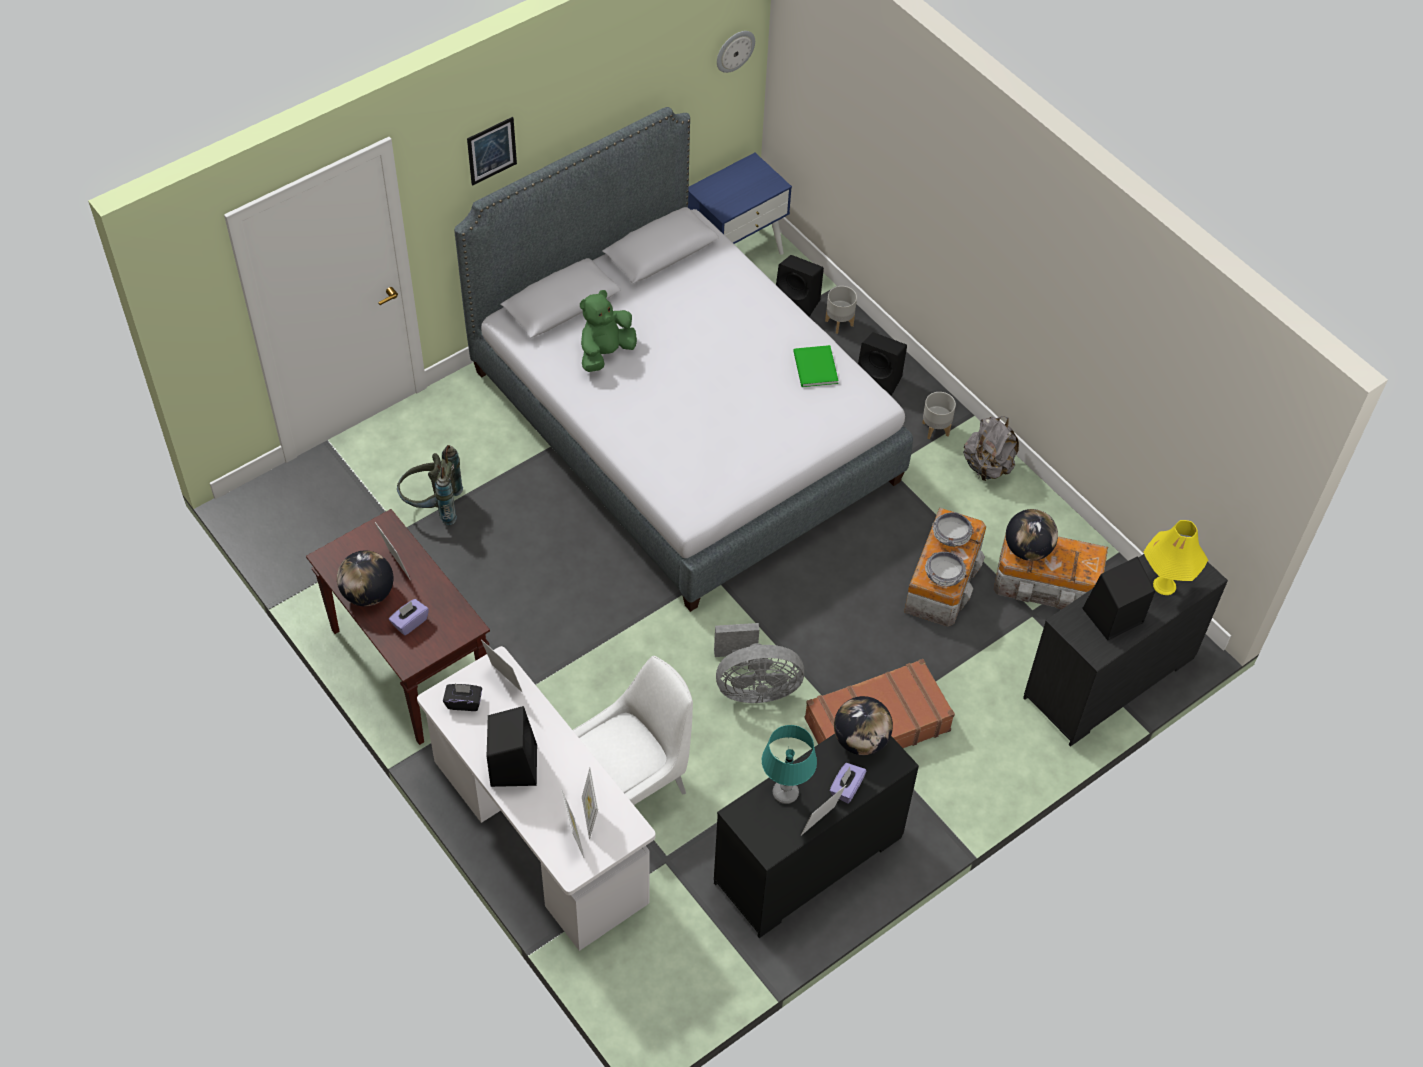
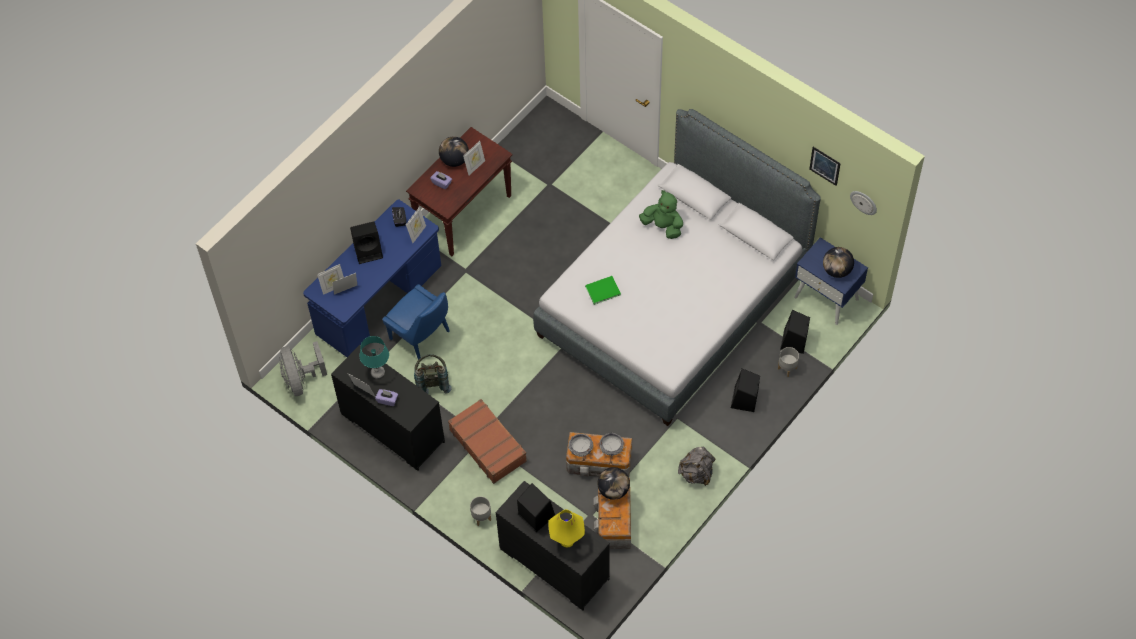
camera: 80 degrees right, 5 degrees up
grey backpack [397,445,463,525] -> grey backpack moved to [414,354,451,394]
white desk [417,646,656,951] -> blue desk [303,200,441,357]
picture [467,117,517,186] -> picture moved to [809,147,841,186]
white chair [573,656,693,805] -> blue chair [382,284,450,360]
grey fan [714,623,804,703] -> grey fan moved to [279,341,327,396]
green book [793,345,839,387] -> green book moved to [585,276,621,305]
globe [834,696,893,755] -> globe moved to [823,247,854,278]
grey planter [922,392,956,439] -> grey planter moved to [470,496,491,526]

